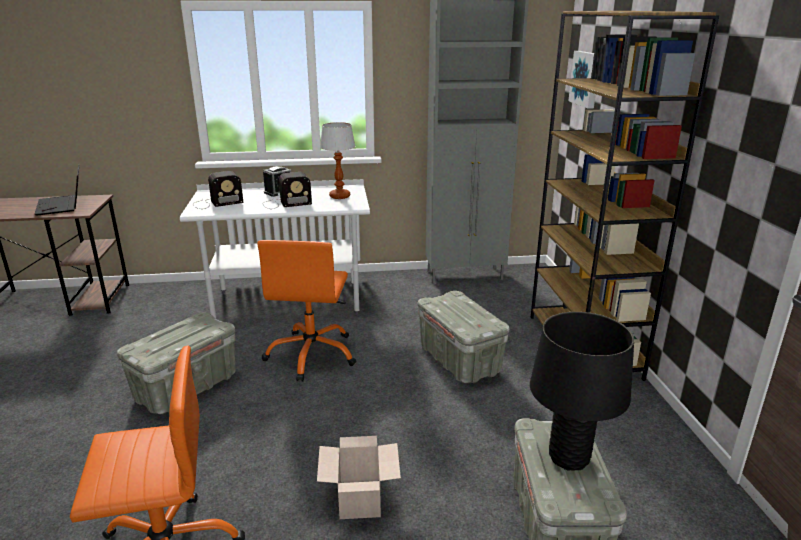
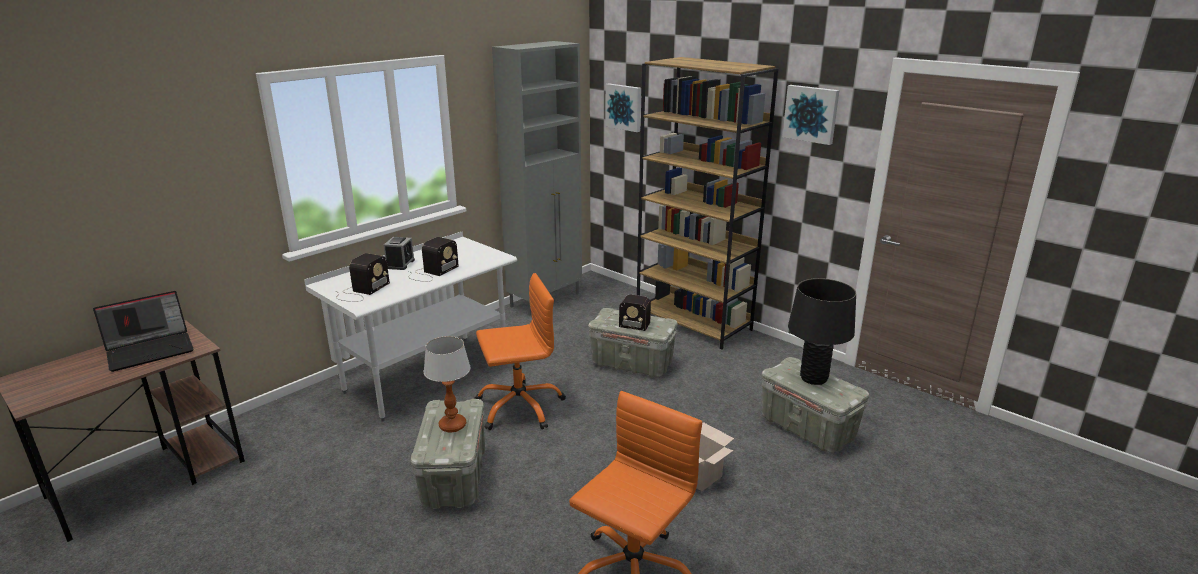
camera: 40 degrees left, 0 degrees up
laptop [35,163,80,216] -> laptop turned 60 degrees counterclockwise [93,291,193,372]
orange office chair [257,240,356,381] -> orange office chair turned 75 degrees counterclockwise [475,273,566,430]
table lamp [320,122,356,199] -> table lamp moved to [424,336,471,432]
none -> radio [605,295,651,331]
none -> picture [782,85,840,145]

